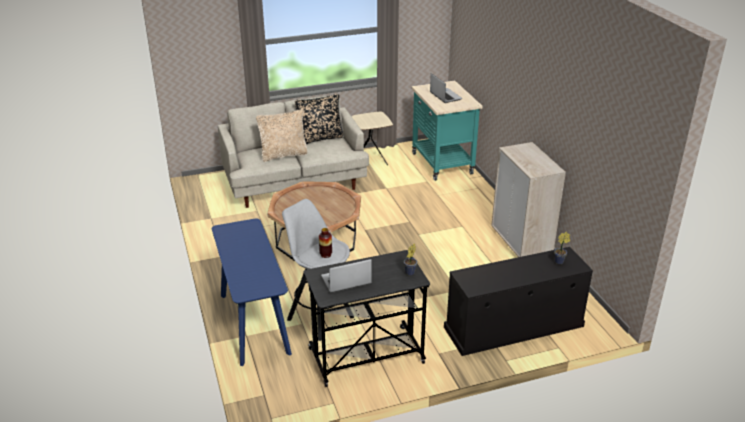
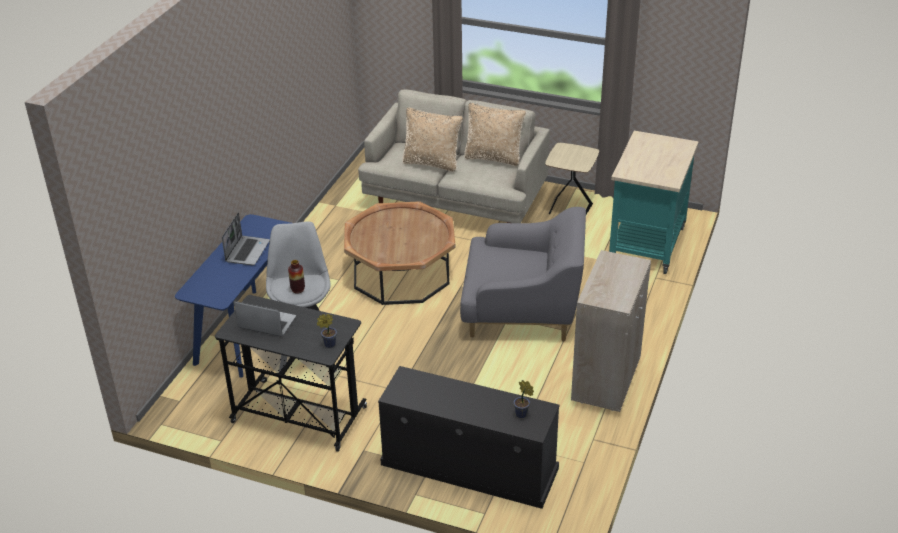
camera: 40 degrees right, 5 degrees up
black pillow [295,94,343,144] -> beige pillow [464,103,526,166]
laptop [430,73,462,103] -> laptop moved to [222,212,270,265]
none -> grey armchair [460,207,586,342]

